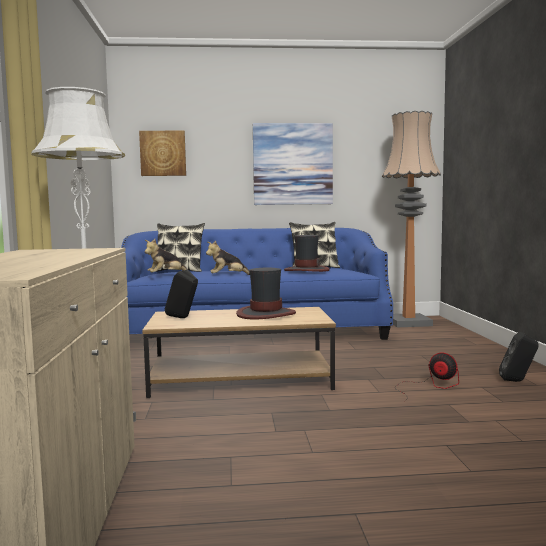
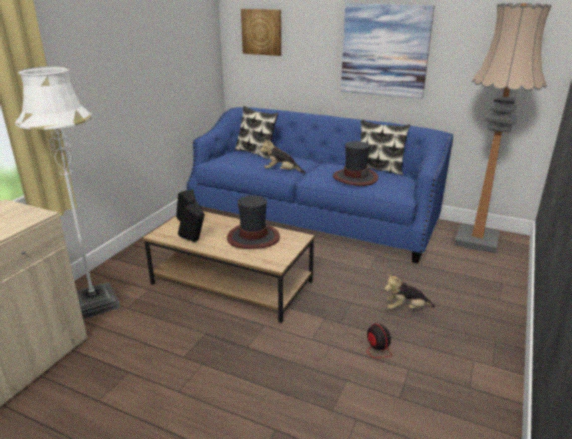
camera: 30 degrees right, 20 degrees up
plush toy [145,239,188,272] -> plush toy moved to [384,274,435,309]
black speaker [499,332,539,382] -> black speaker moved to [178,202,205,242]

